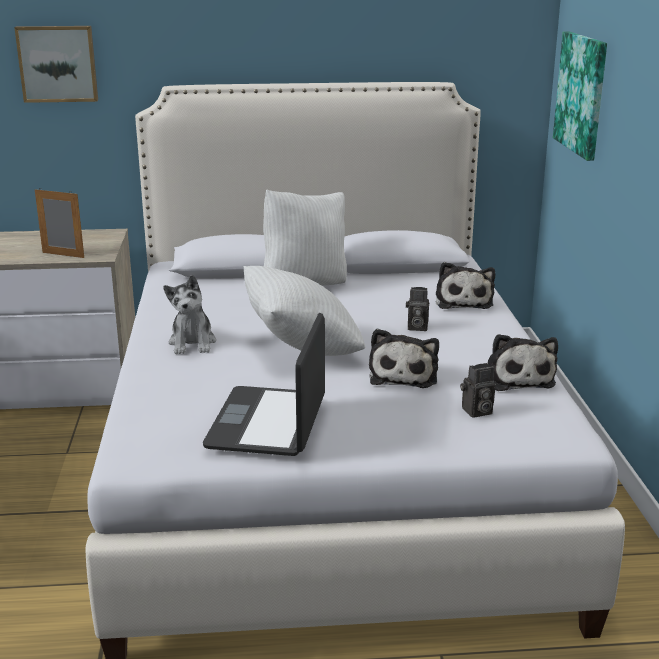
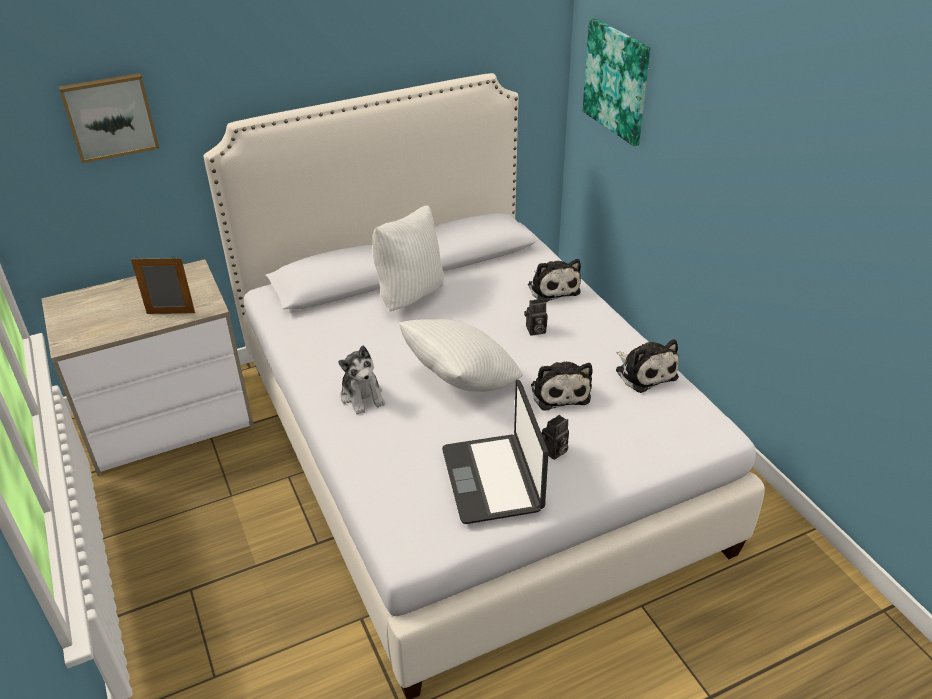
camera: 20 degrees left, 15 degrees up
camera [460,363,495,418] -> camera moved to [542,415,569,460]

